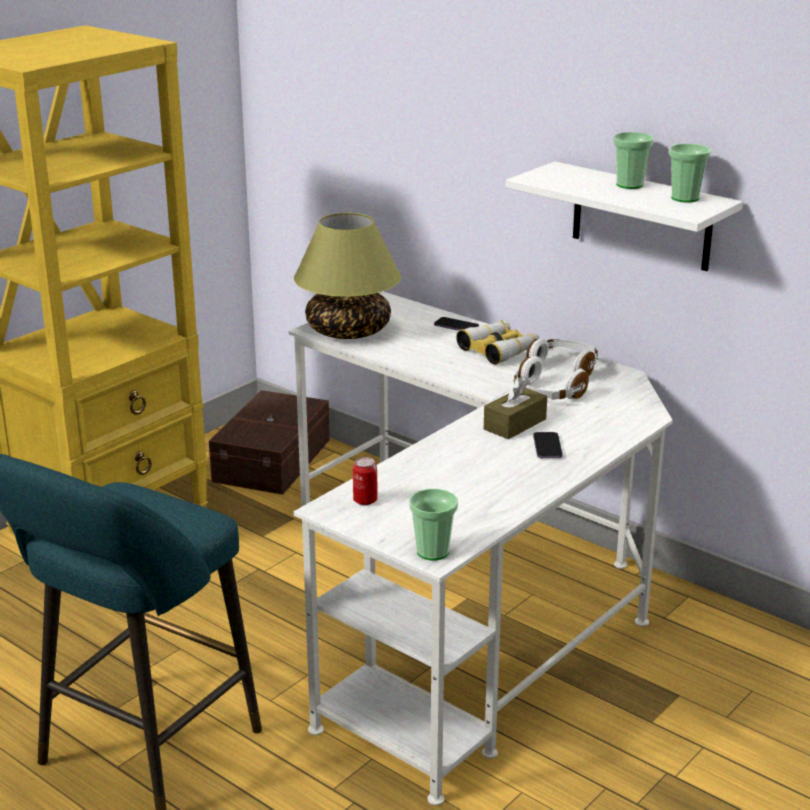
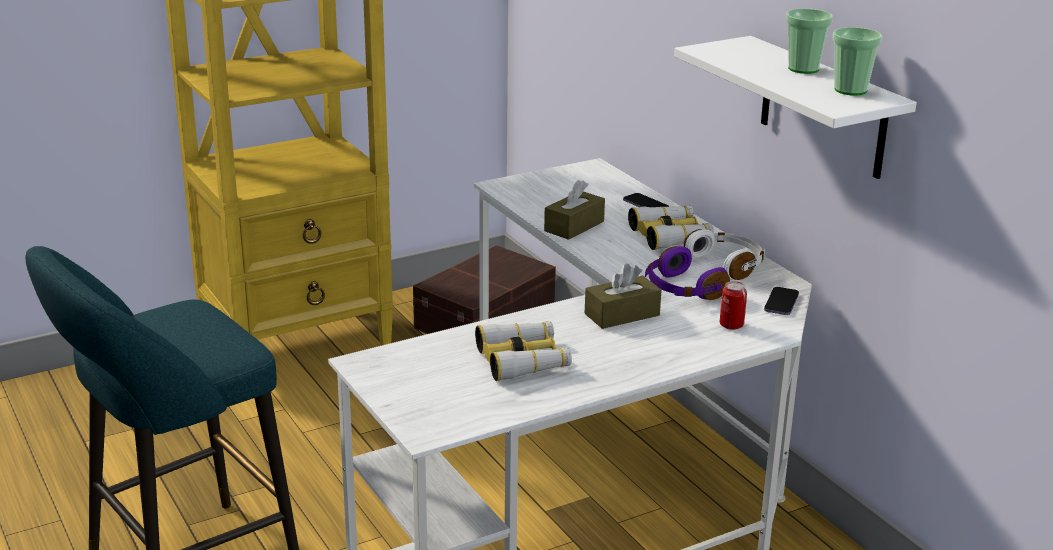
camera: 20 degrees right, 0 degrees up
table lamp [294,213,401,339] -> none
can [353,457,378,505] -> can moved to [720,281,747,330]
cup [409,489,458,561] -> none
white headphones [514,356,589,400] -> purple headphones [645,246,730,300]
phone [533,432,563,459] -> phone moved to [764,287,799,315]
none -> binoculars [475,321,572,381]
none -> brown tissue box [544,180,605,240]

